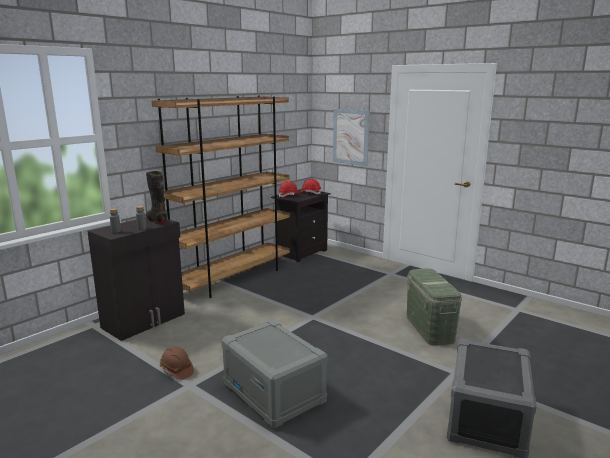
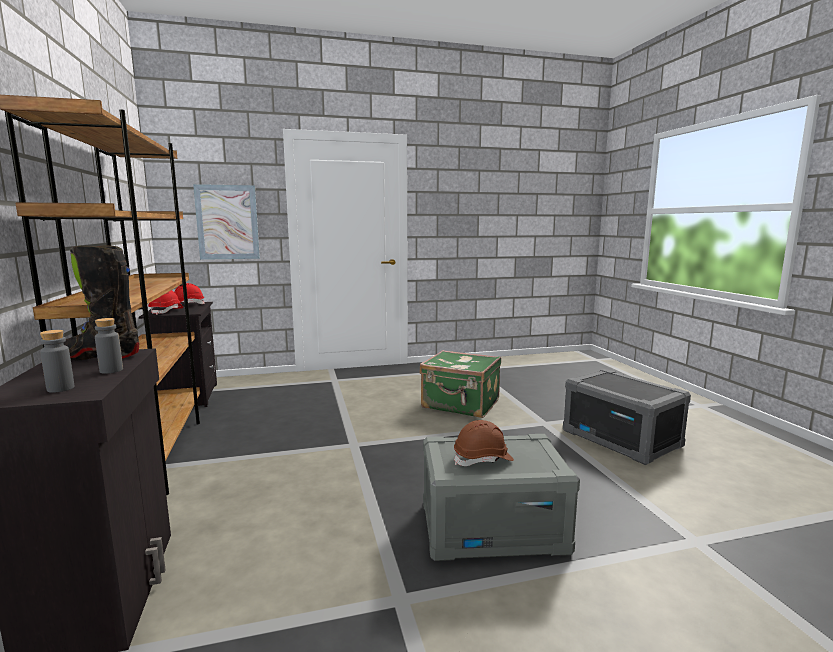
camera: 55 degrees left, 5 degrees down
brown hard hat [160,347,194,380] -> brown hard hat moved to [454,420,514,466]
green storage box [407,268,462,345] -> green suitcase [419,350,501,418]

